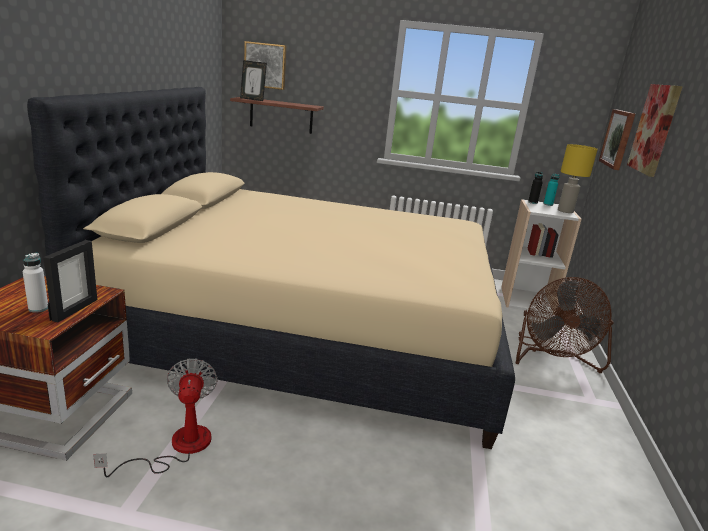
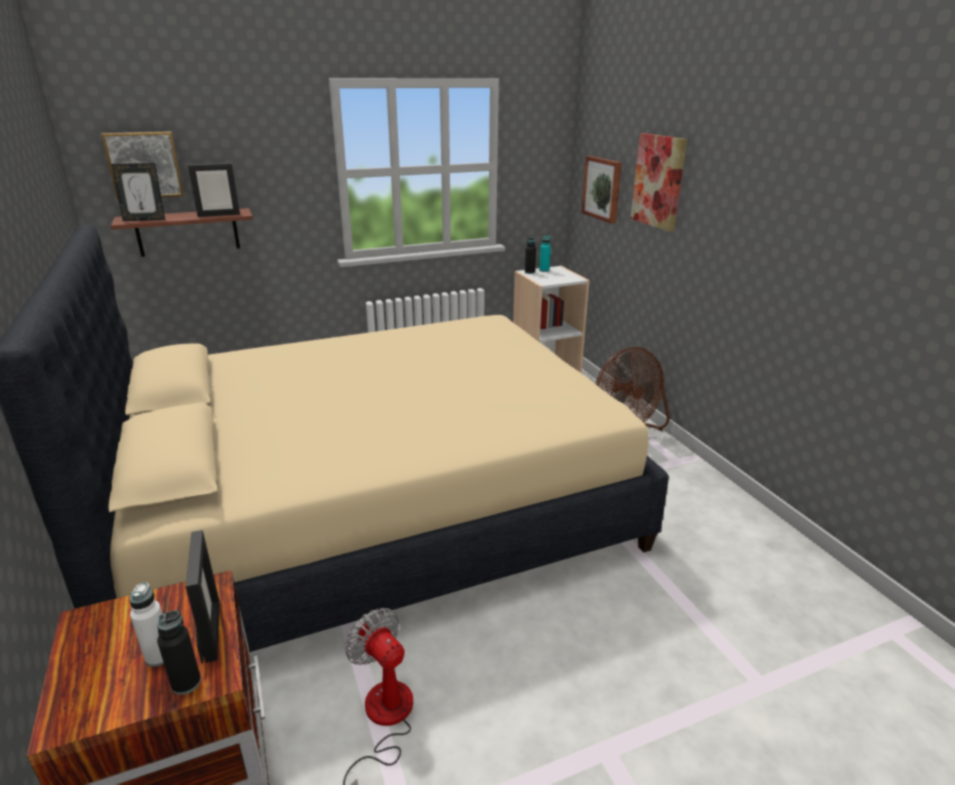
camera: 30 degrees left, 5 degrees up
yellow table lamp [558,144,598,213] -> none
none -> black bottle [157,610,201,695]
none -> picture frame [188,163,240,217]

